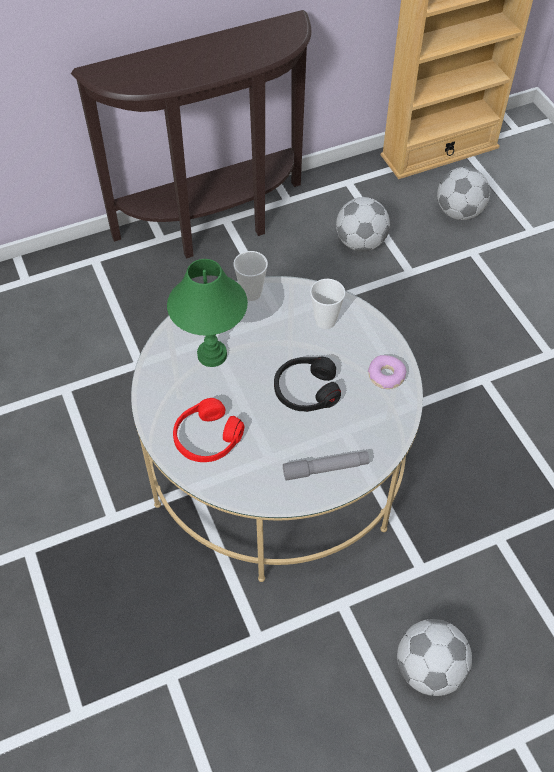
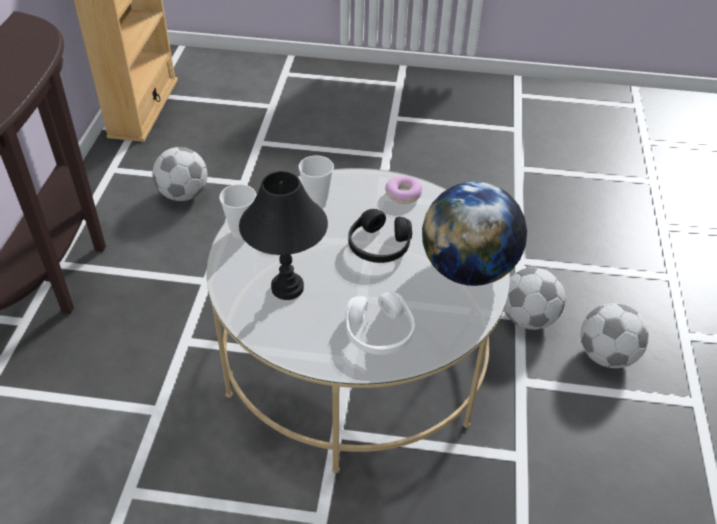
camera: 60 degrees left, 10 degrees down
green table lamp [167,259,248,367] -> black table lamp [239,171,328,300]
red headphones [173,398,244,462] -> white headphones [345,292,415,355]
grey flashlight [283,451,369,481] -> globe [422,182,527,286]
football [437,167,490,220] -> football moved to [504,267,566,330]

